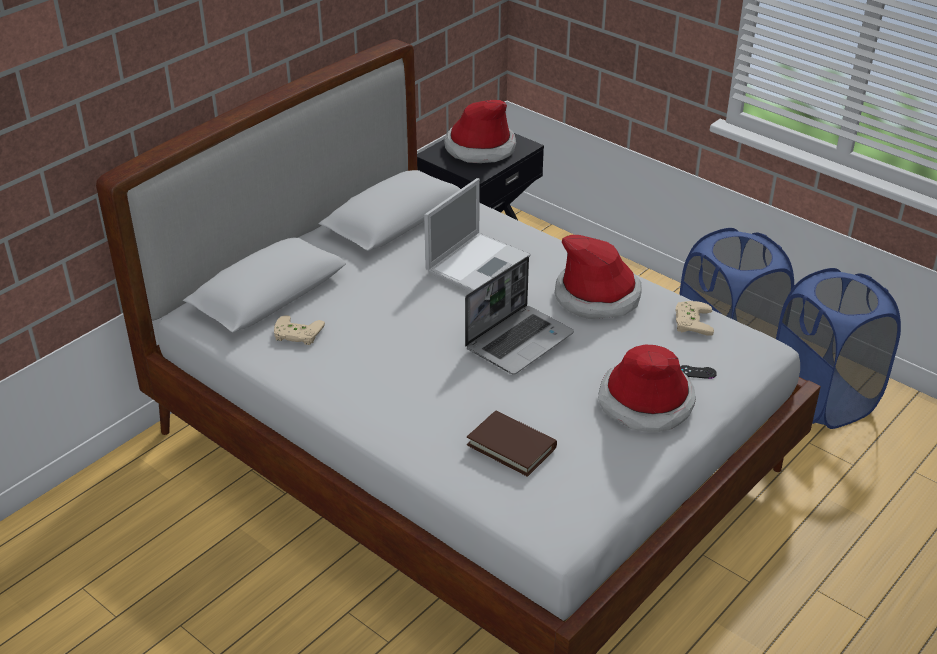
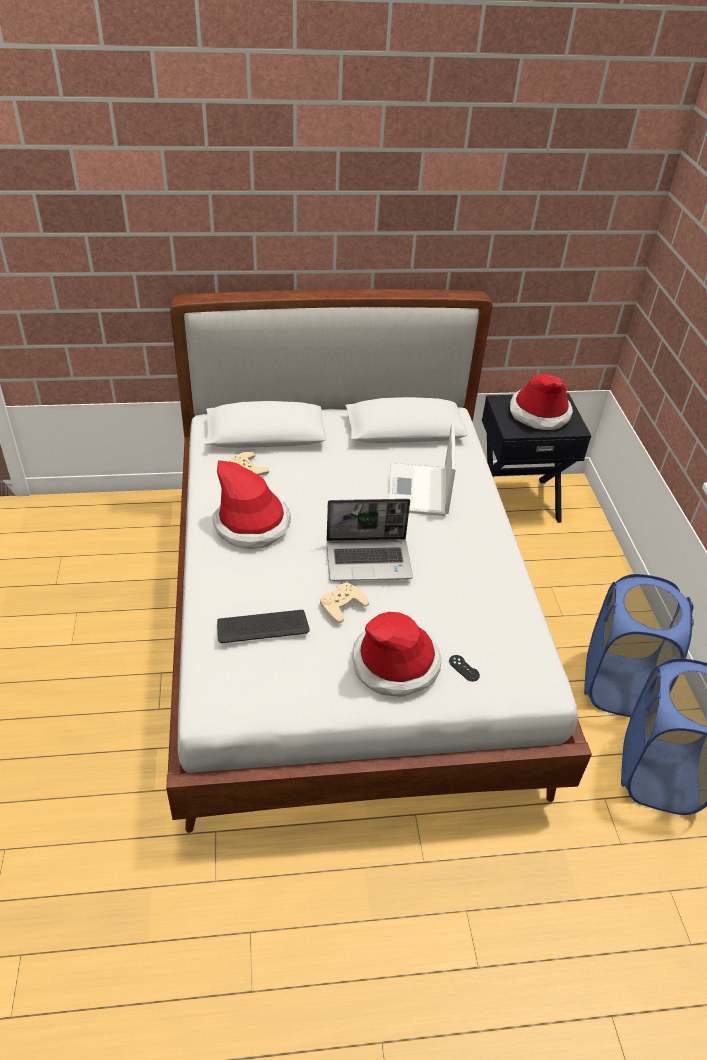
camera: 40 degrees right, 5 degrees up
laptop [424,178,531,292] -> laptop turned 105 degrees clockwise [388,423,456,516]
brown book [467,411,557,477] -> keyboard [217,610,310,643]
hat [555,235,642,319] -> hat moved to [212,460,291,549]
beige game controller [675,301,714,336] -> beige game controller moved to [320,582,369,623]

